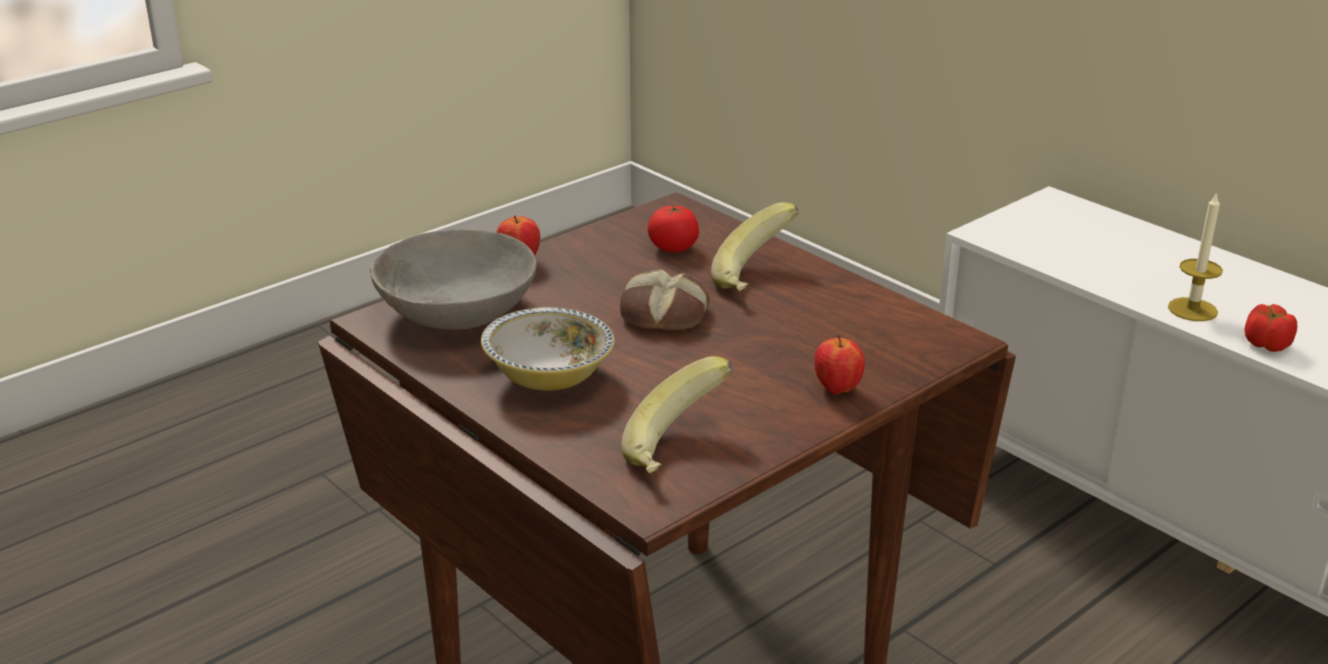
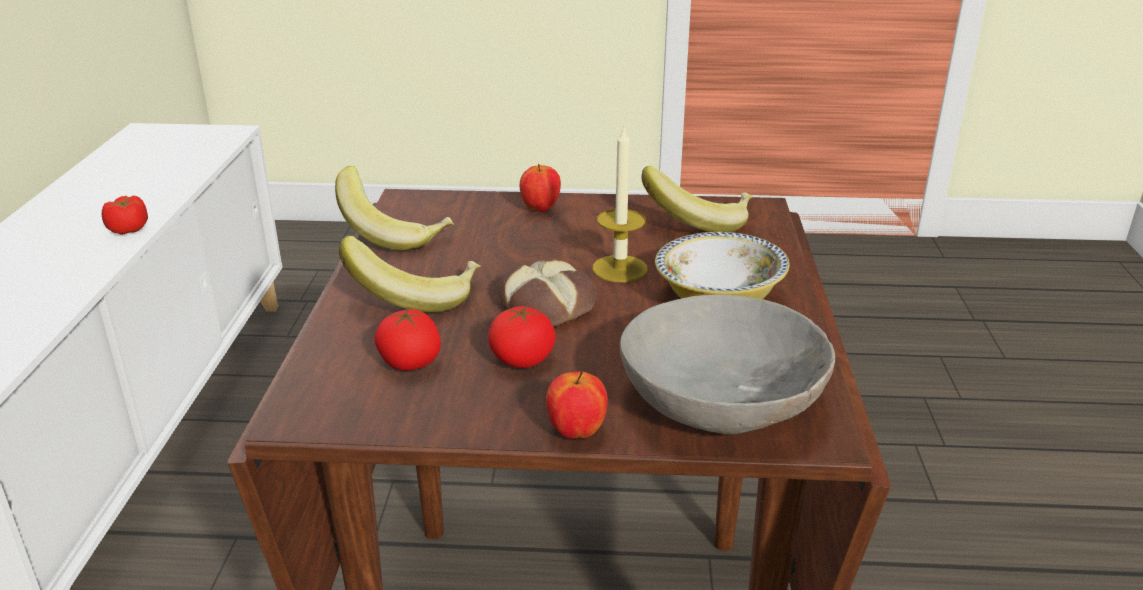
camera: 135 degrees left, 0 degrees up
candle [1168,192,1223,321] -> candle moved to [592,128,648,282]
none -> banana [335,166,454,251]
none -> tomato [488,305,556,368]

